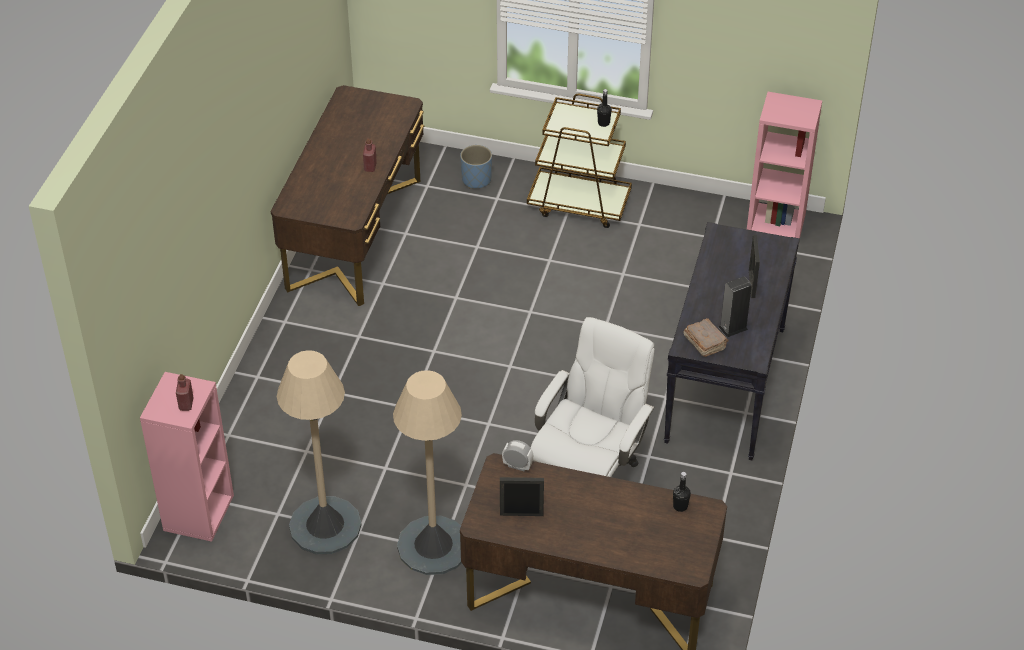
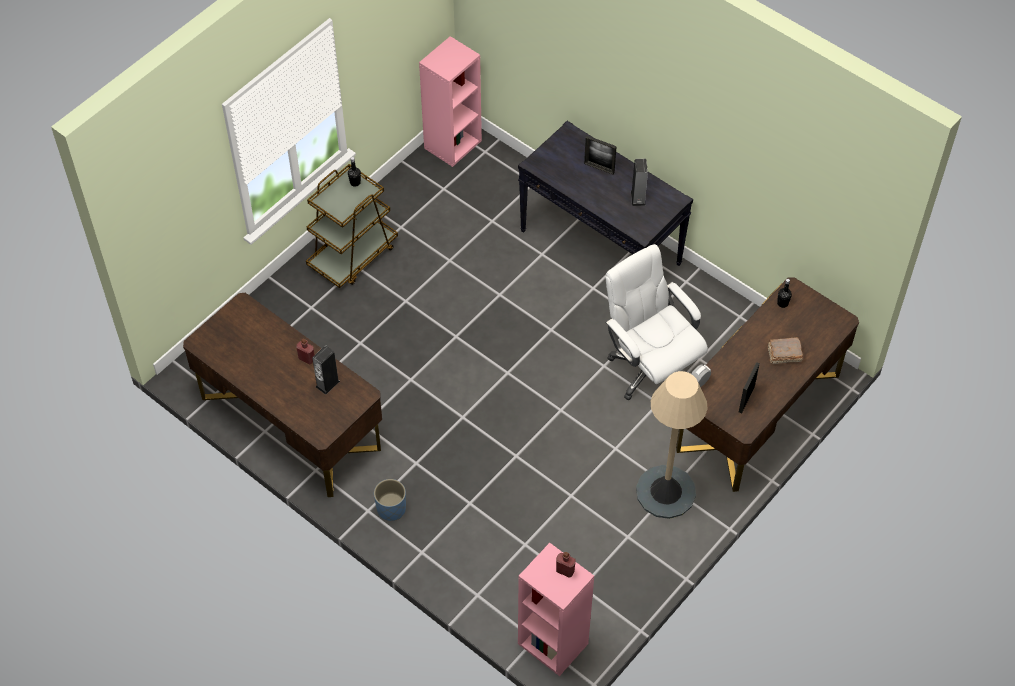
camera: 65 degrees left, 10 degrees up
beige floor lamp [277,350,361,554] -> none
blue planter [460,145,492,189] -> blue planter moved to [374,479,406,521]
brown book [684,318,728,357] -> brown book moved to [767,337,803,364]
none -> speaker [312,345,340,395]

